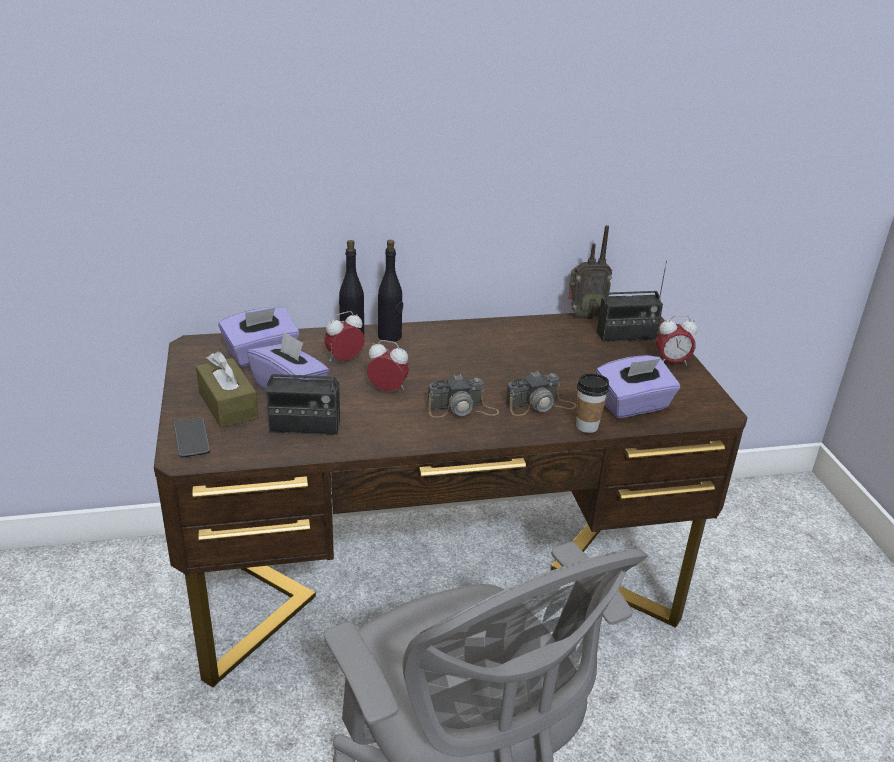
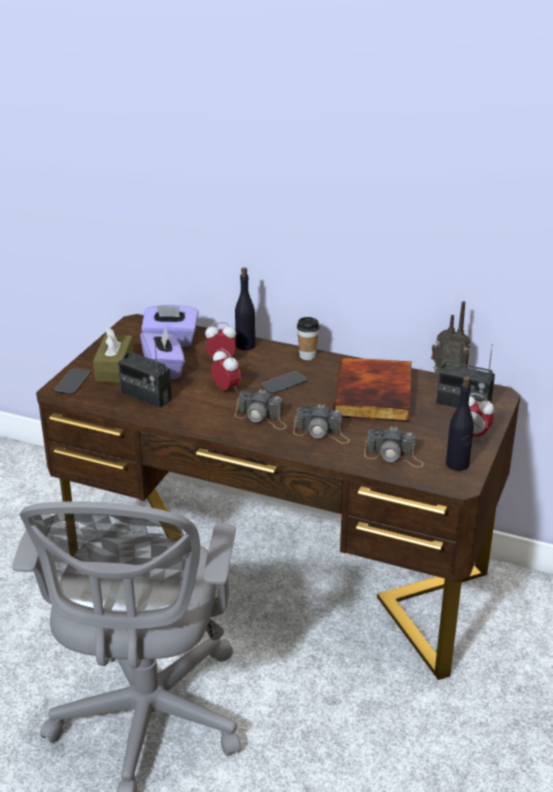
camera: 35 degrees right, 0 degrees up
black bottle [378,240,403,342] -> black bottle moved to [446,376,474,471]
cup [576,374,609,433] -> cup moved to [297,317,319,360]
purple tissue box [596,355,680,418] -> camera [364,426,424,467]
none -> phone [261,371,307,394]
none -> book [333,357,412,422]

